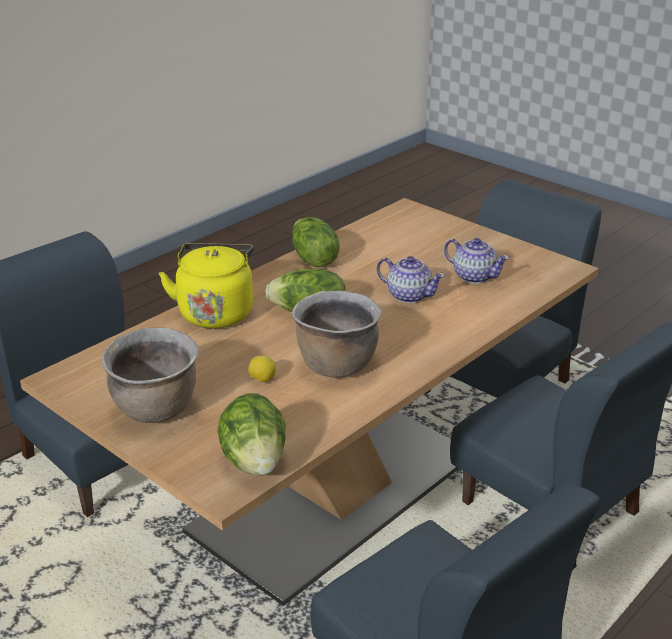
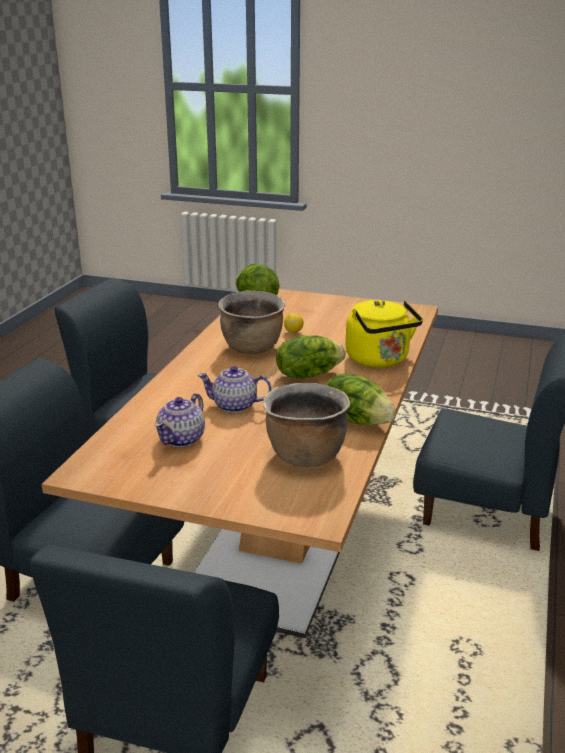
camera: 155 degrees right, 5 degrees down
brown cooking pot [101,327,199,423] -> brown cooking pot moved to [263,383,350,467]
teapot [444,238,509,284] -> teapot turned 75 degrees counterclockwise [155,393,205,447]

